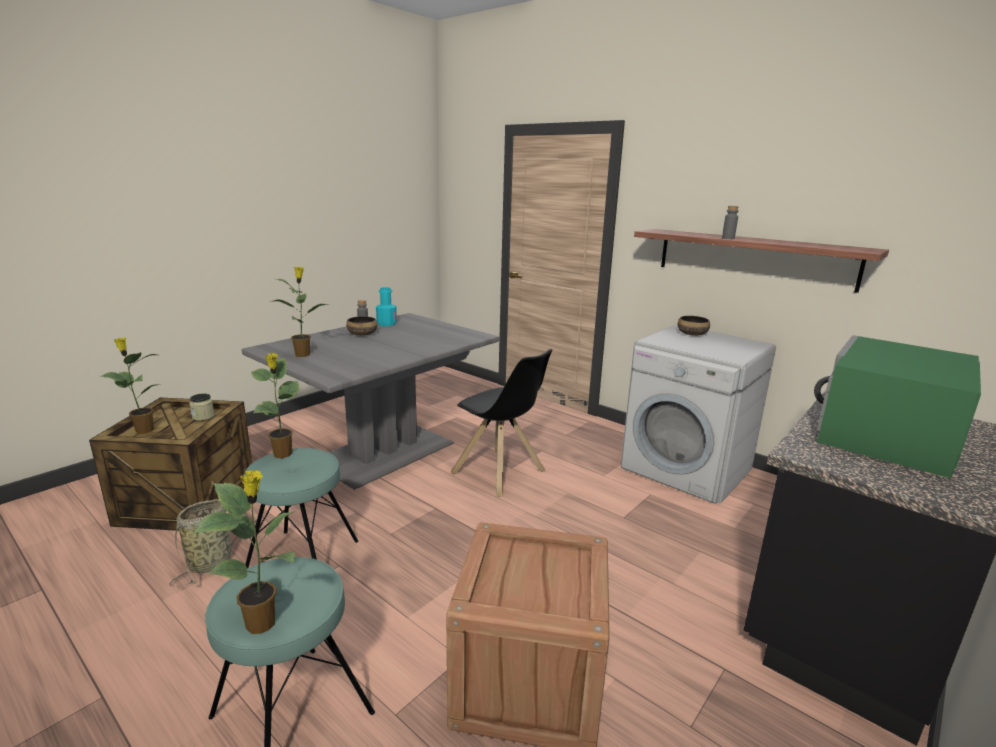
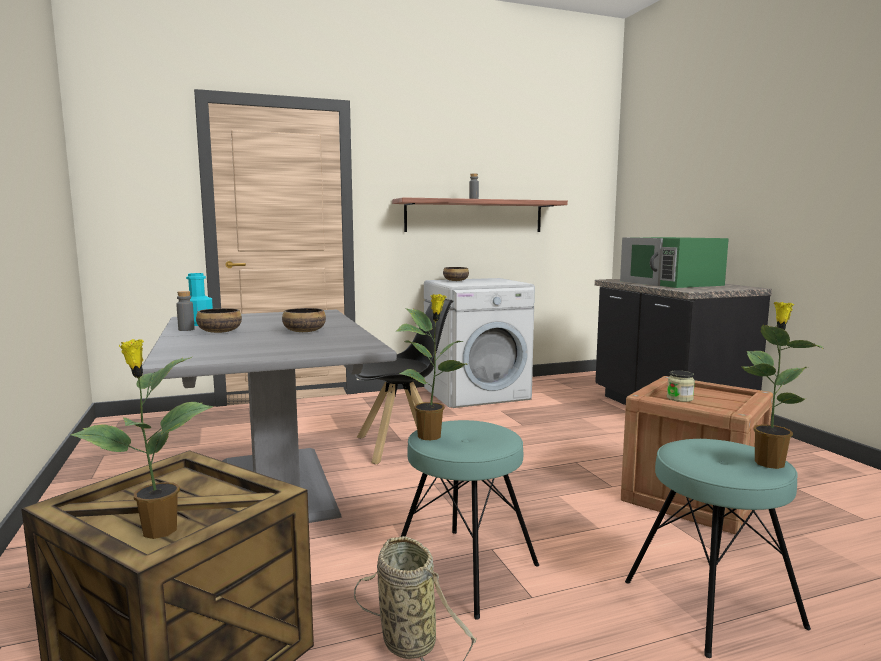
camera: 60 degrees left, 10 degrees down
jar [189,393,214,421] -> jar moved to [667,370,695,402]
potted plant [269,267,327,357] -> none
none -> bowl [282,308,326,332]

